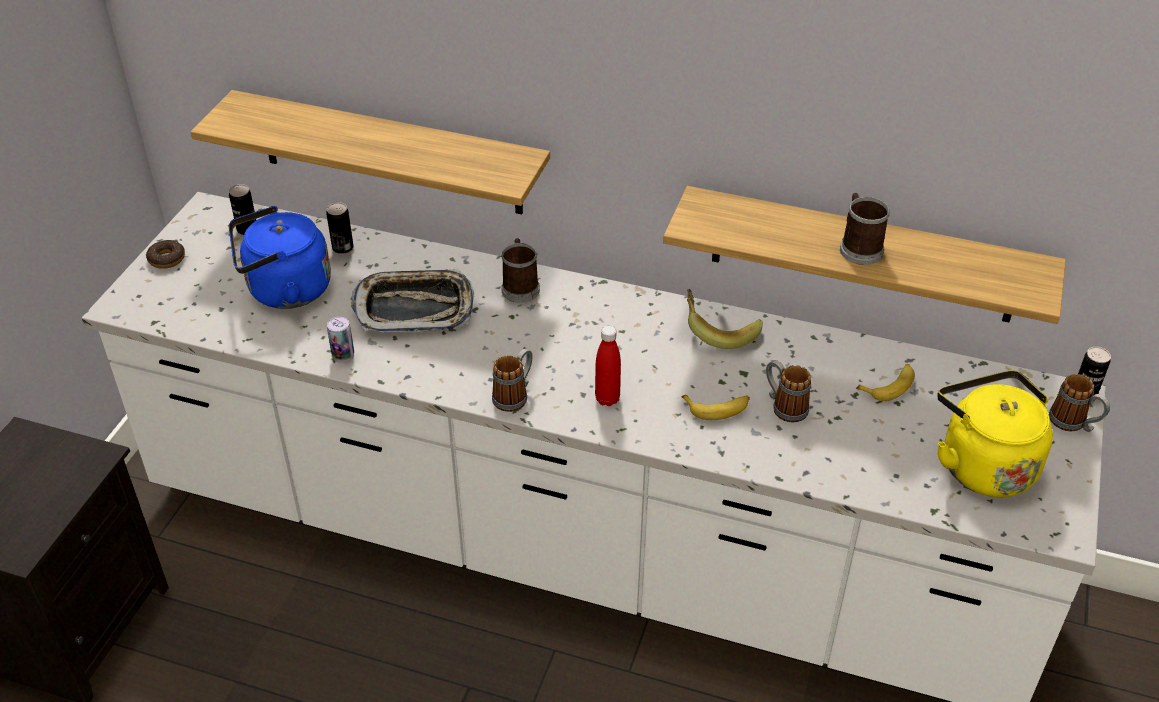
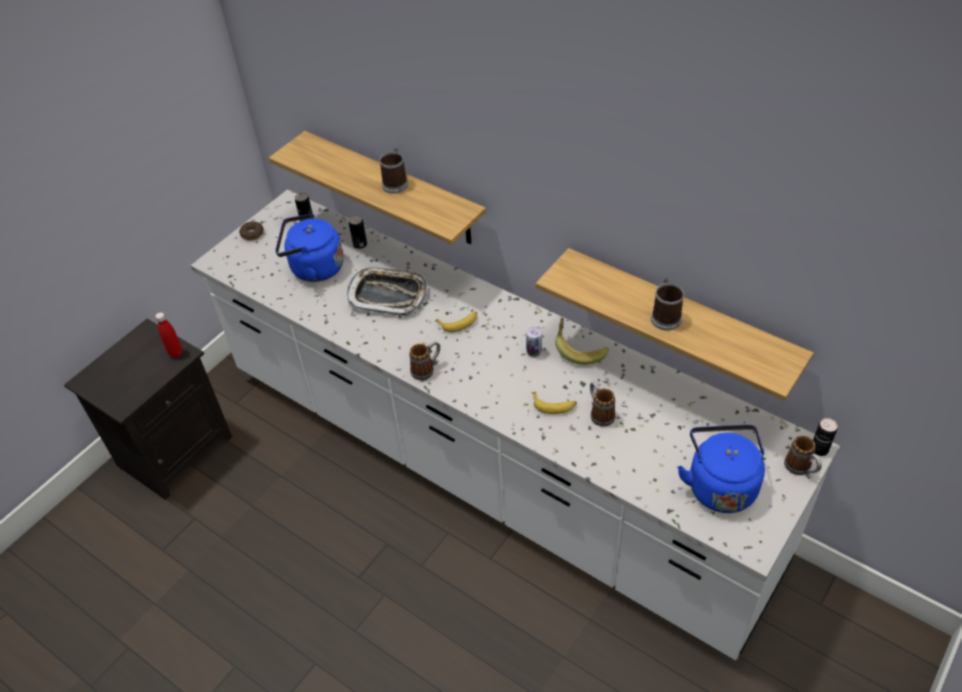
camera: 20 degrees right, 5 degrees up
can [327,317,354,363] -> can moved to [526,327,542,358]
mug [501,238,540,303] -> mug moved to [379,148,408,194]
red bottle [595,326,621,406] -> red bottle moved to [155,312,183,358]
banana [856,364,915,401] -> banana moved to [435,311,477,332]
yellow kettle [937,370,1053,497] -> blue kettle [677,425,765,513]

